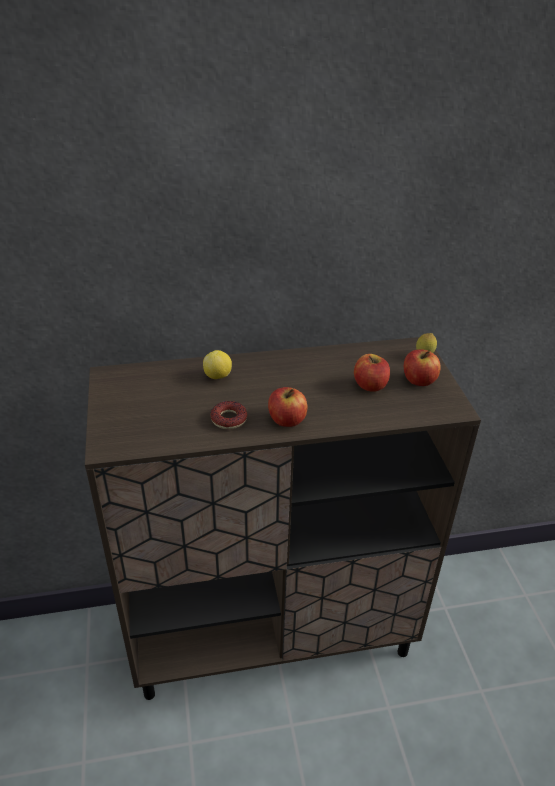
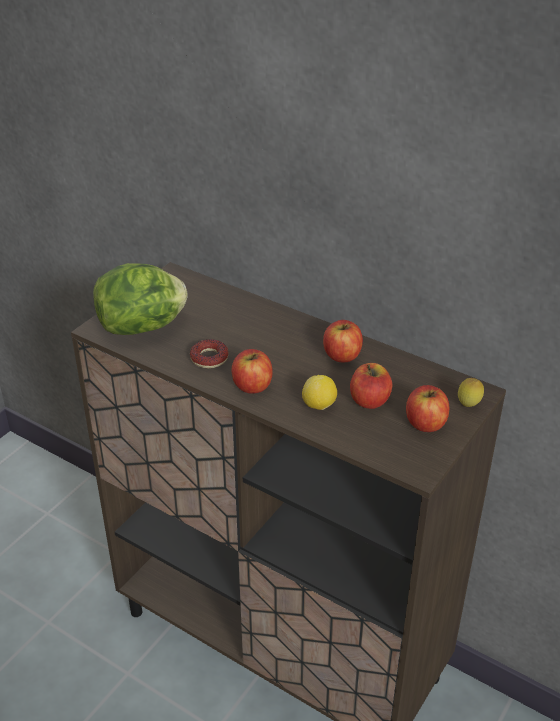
camera: 45 degrees right, 0 degrees up
lemon [203,350,232,379] -> lemon moved to [302,375,337,410]
none -> lettuce [93,263,188,335]
none -> apple [323,320,363,362]

